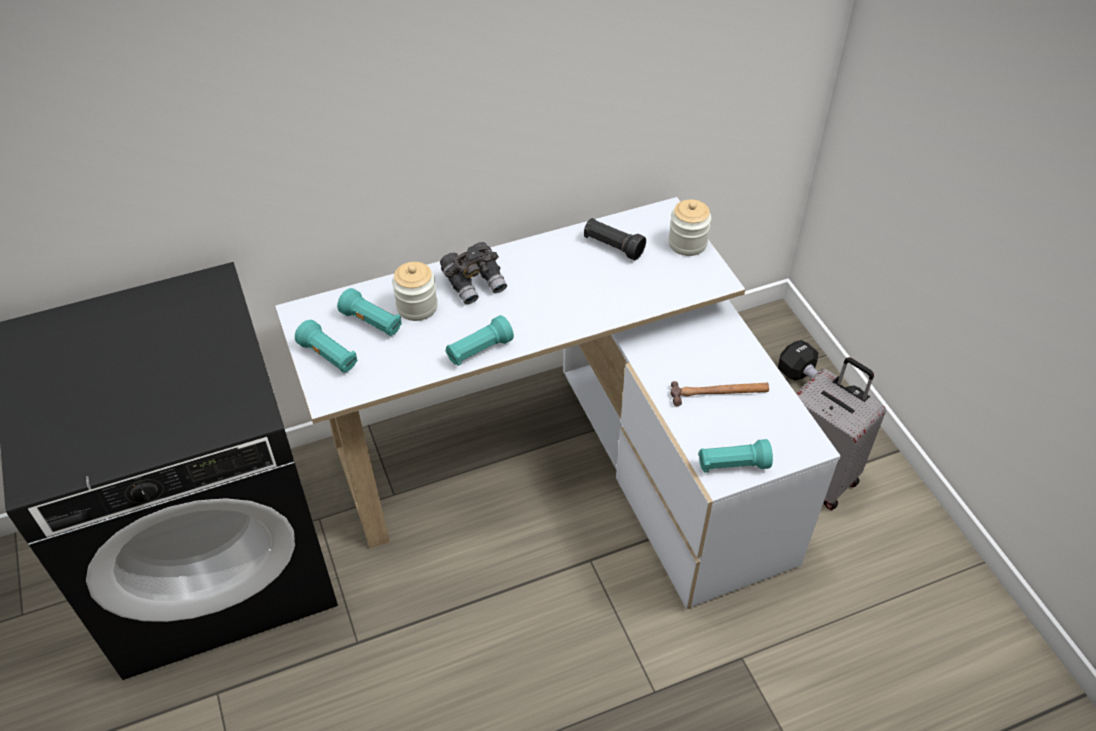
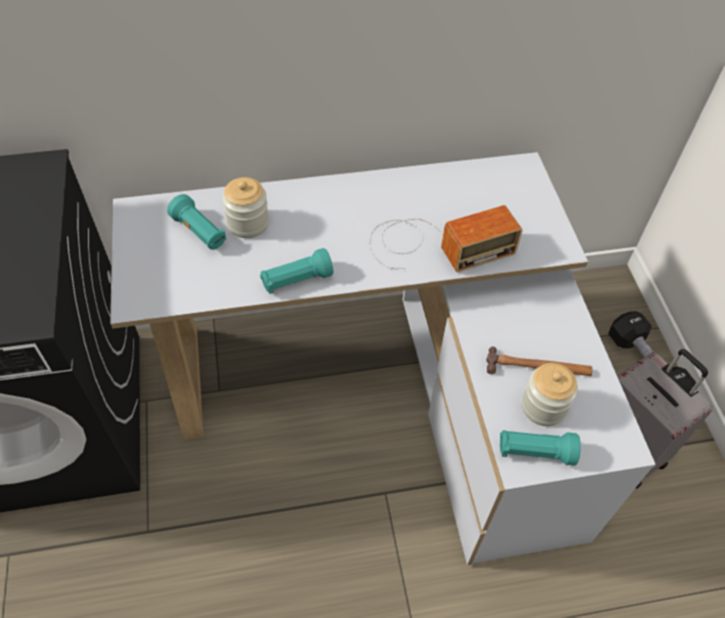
camera: 10 degrees right, 5 degrees up
turquoise flashlight [295,320,357,372] -> none
grey binoculars [440,242,507,305] -> none
black flashlight [584,218,646,260] -> none
jar [668,199,711,256] -> jar moved to [522,363,578,426]
none -> radio [369,205,522,272]

